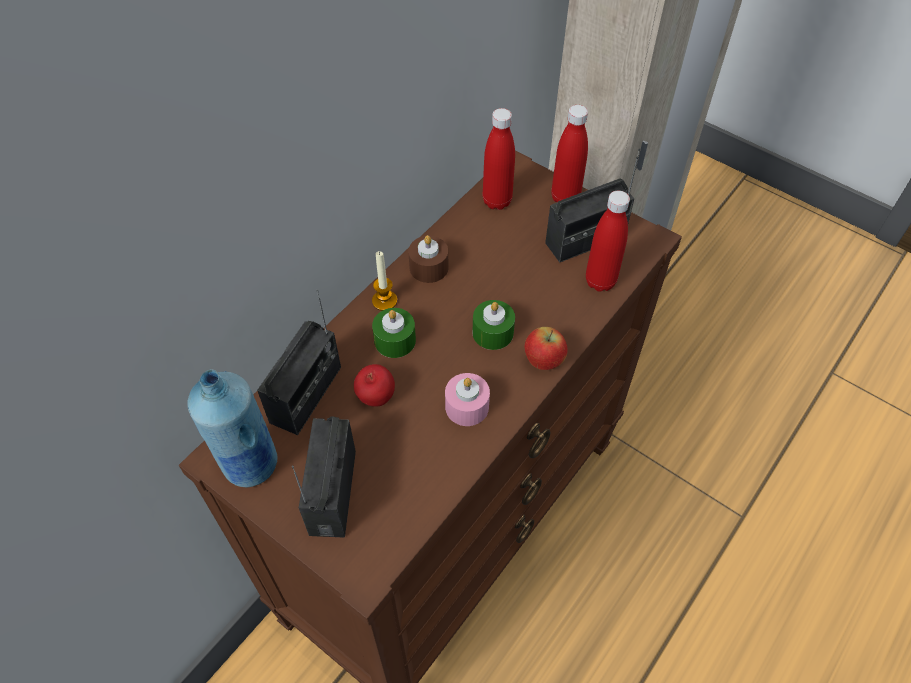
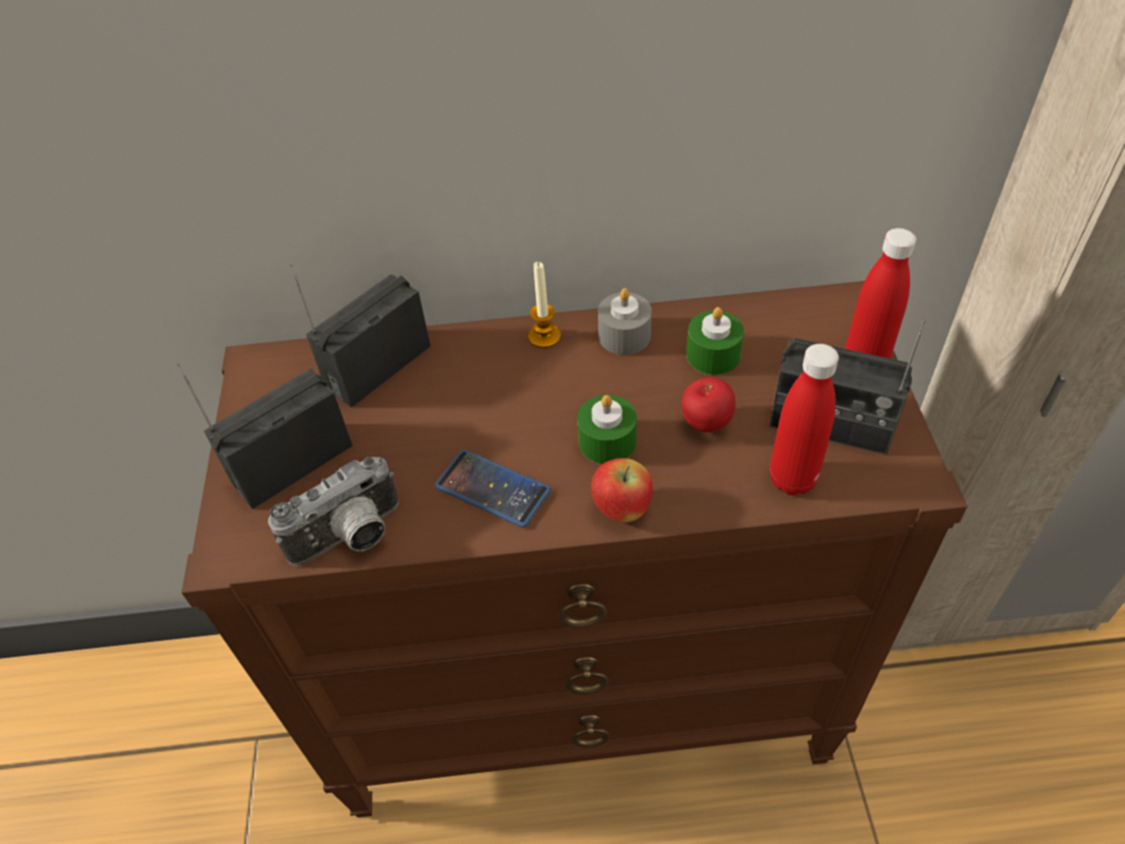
camera: 50 degrees right, 5 degrees down
blue bottle [188,369,277,487] -> none
radio [257,289,341,435] -> radio turned 150 degrees clockwise [290,263,431,407]
apple [354,364,395,406] -> apple moved to [681,377,736,432]
green candle [372,308,416,358] -> green candle moved to [686,307,744,375]
brown candle [408,235,448,283] -> grey candle [598,288,652,355]
pink candle [445,373,490,426] -> phone [434,449,551,528]
red bottle [483,108,515,210] -> none
none -> camera [268,457,399,566]

